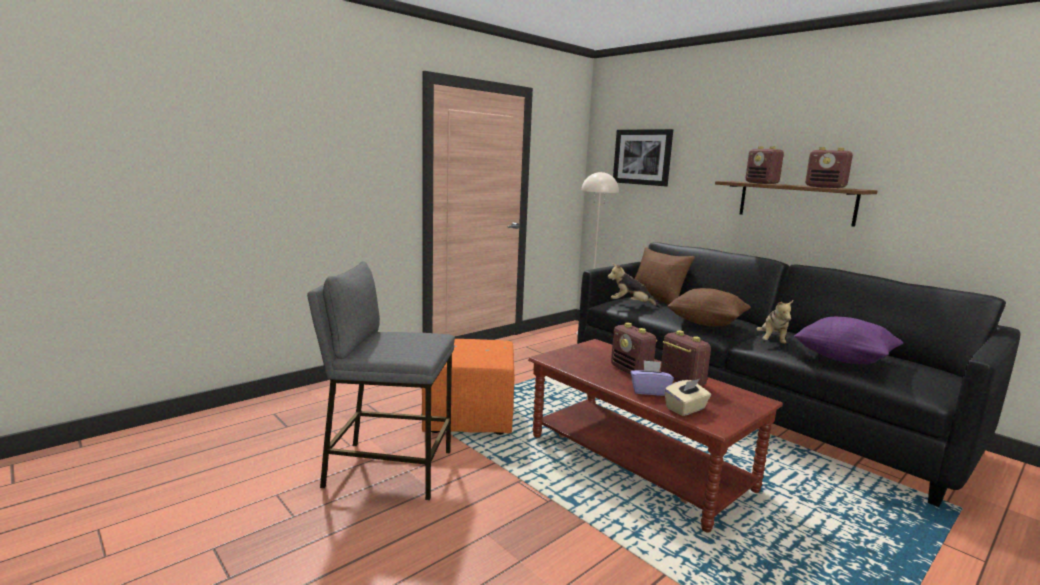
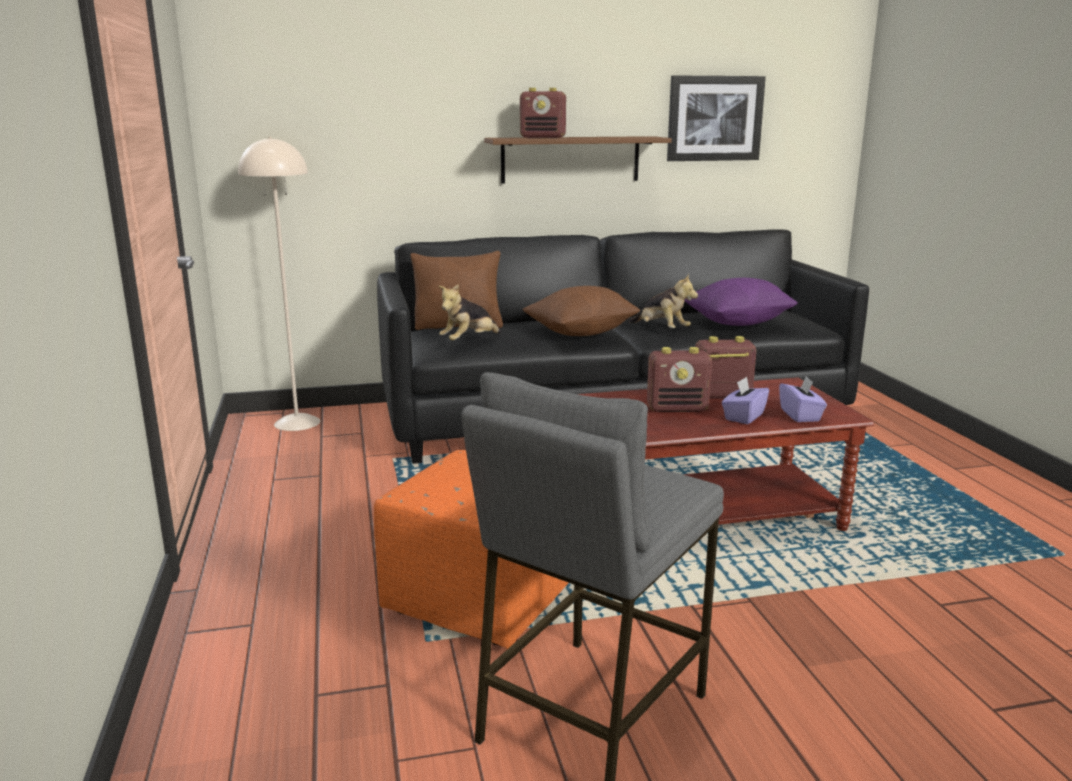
camera: 60 degrees left, 5 degrees up
picture [613,129,673,186] -> picture moved to [667,75,766,161]
beige tissue box [665,379,711,416] -> purple tissue box [779,376,827,422]
radio [805,147,853,188] -> none

